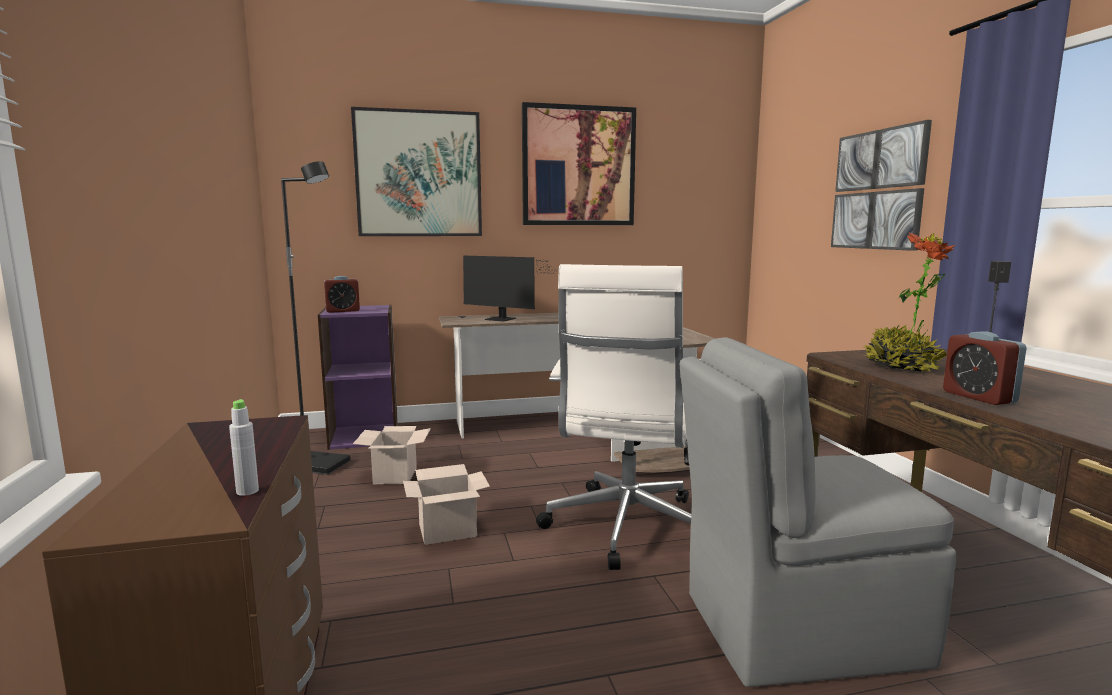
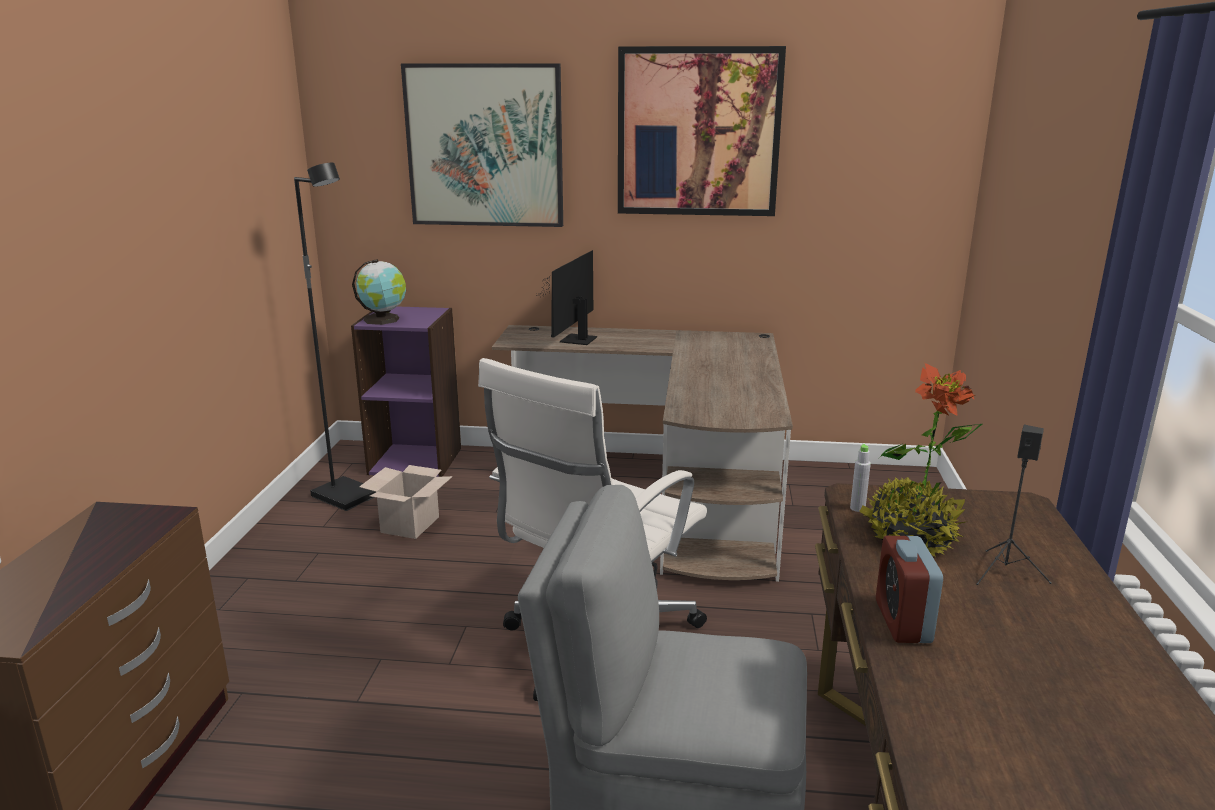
camera: 20 degrees right, 10 degrees up
grey bottle [229,399,259,496] -> grey bottle moved to [850,444,871,512]
alarm clock [324,276,360,313] -> globe [352,259,406,325]
cardboard box [403,464,490,545] -> none
monitor [463,256,553,322] -> monitor turned 60 degrees clockwise [537,250,597,345]
picture [831,120,932,251] -> none

